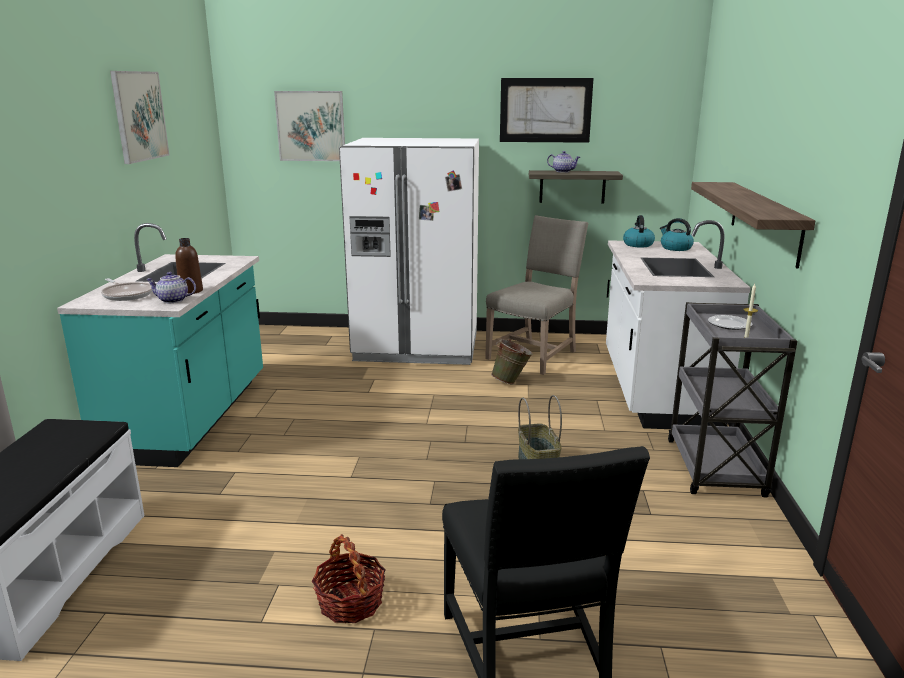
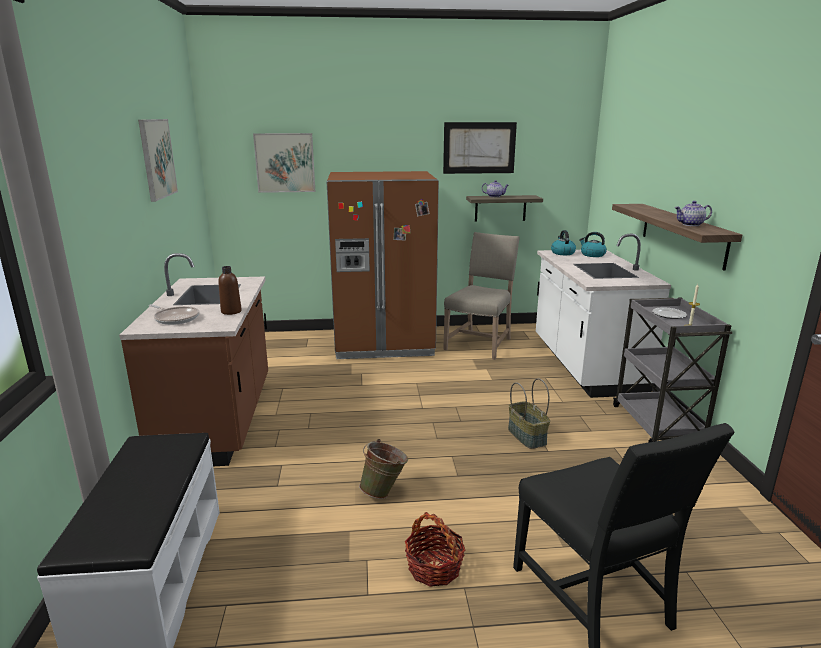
camera: 10 degrees left, 0 degrees up
turquoise counter [57,223,263,467] -> brown counter [119,253,268,466]
teapot [146,272,196,303] -> teapot moved to [674,201,712,226]
white fridge [339,138,479,365] -> brown fridge [327,171,439,359]
green bucket [491,338,533,385] -> green bucket moved to [359,439,408,499]

